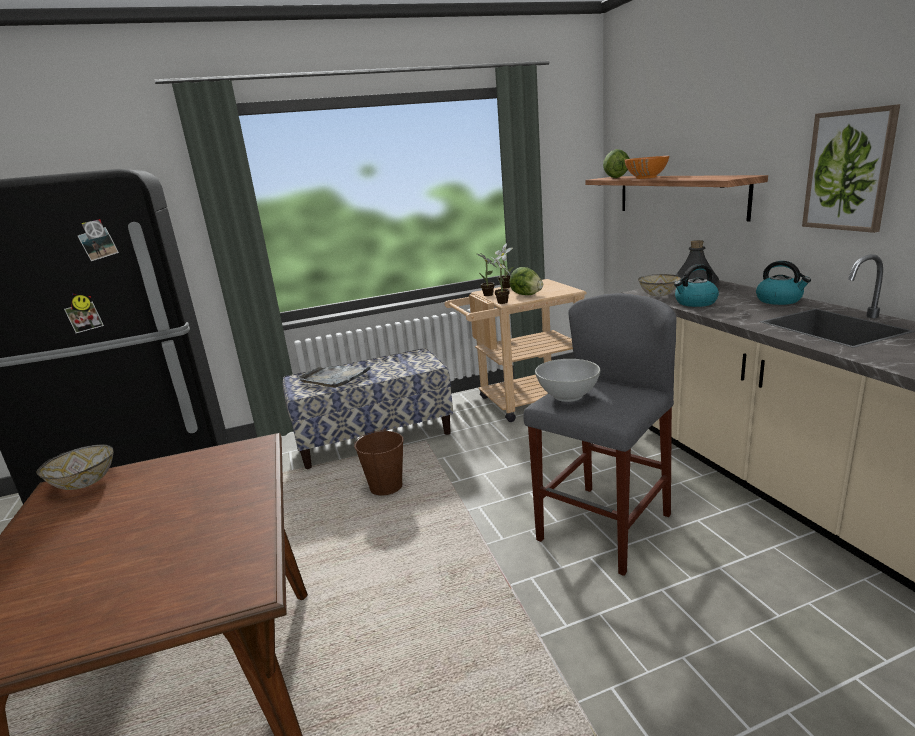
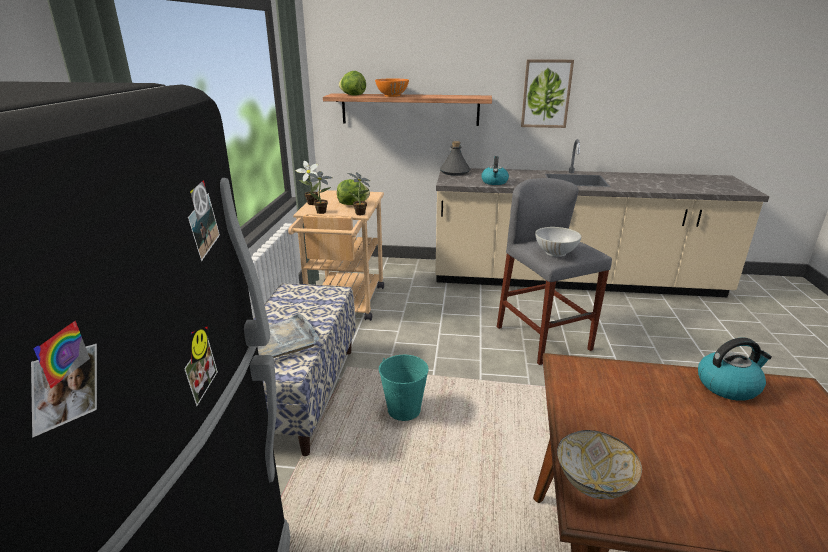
camera: 65 degrees left, 5 degrees up
brown bucket [354,429,403,496] -> turquoise bucket [379,355,429,421]
bowl [638,274,681,296] -> none
kettle [756,261,811,305] -> kettle moved to [698,337,772,401]

